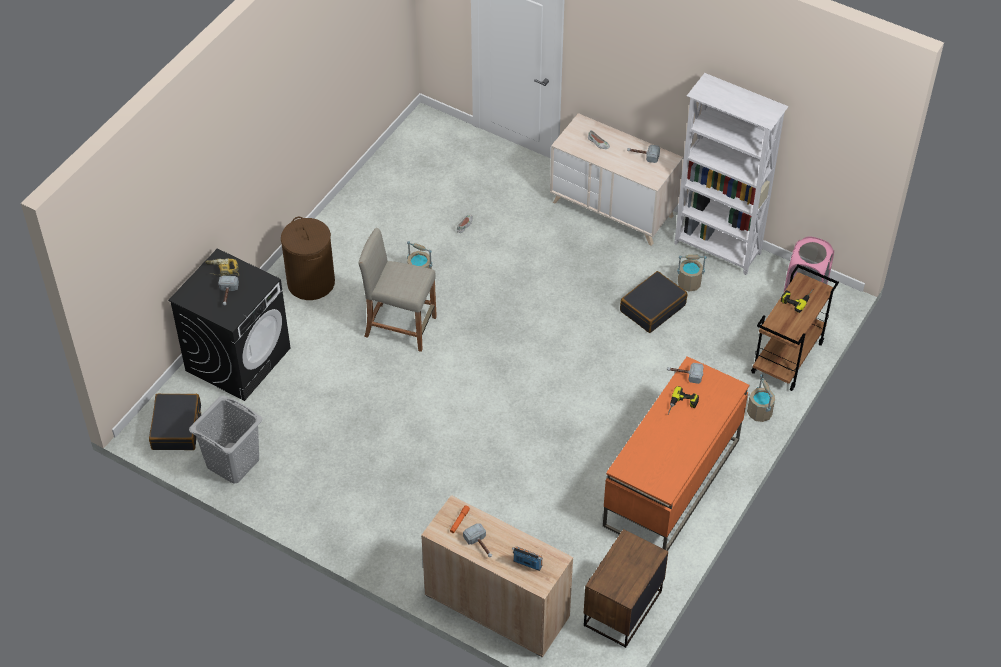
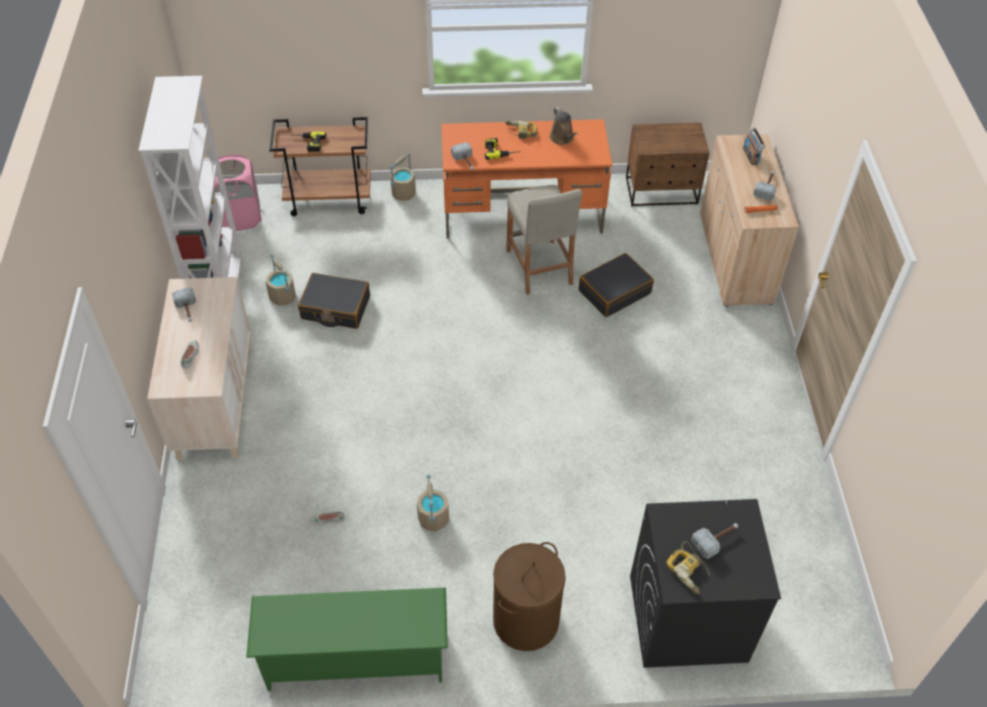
camera: 125 degrees left, 0 degrees up
black suitcase [149,394,201,450] -> black suitcase moved to [579,253,654,317]
grey laundry basket [189,396,262,484] -> none
beige stool [359,228,437,352] -> beige stool moved to [506,185,583,295]
none -> green shoe rack [246,587,448,691]
none -> power drill [505,120,537,139]
none -> brown watering can [550,107,578,145]

